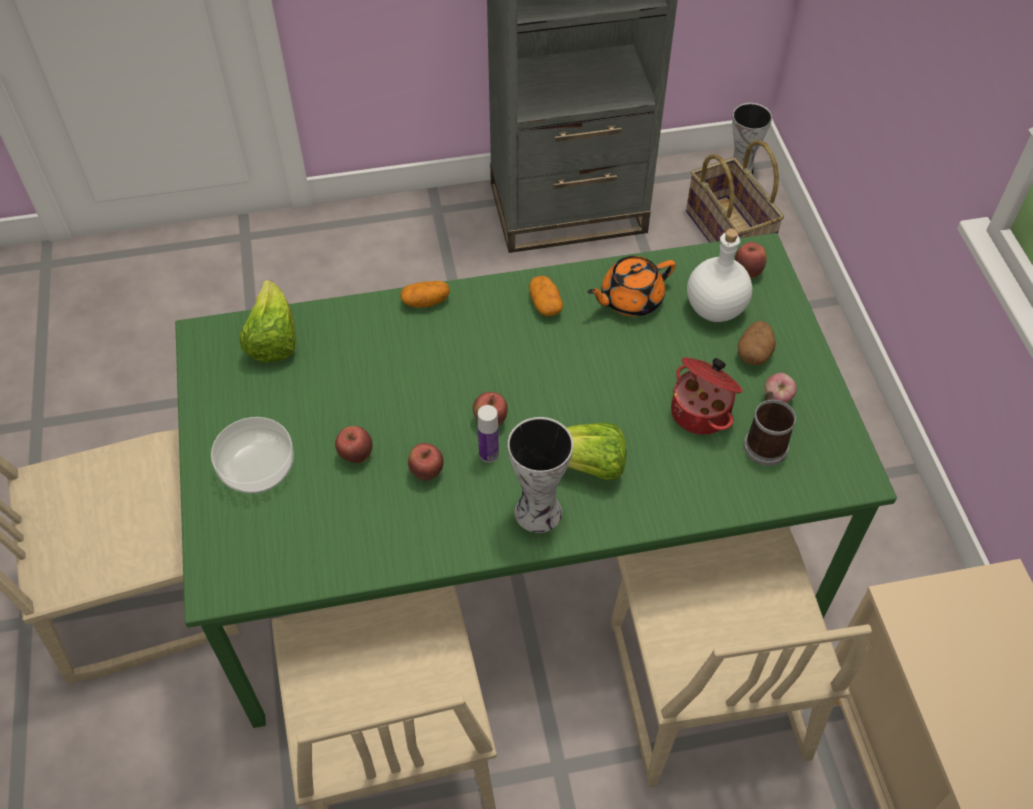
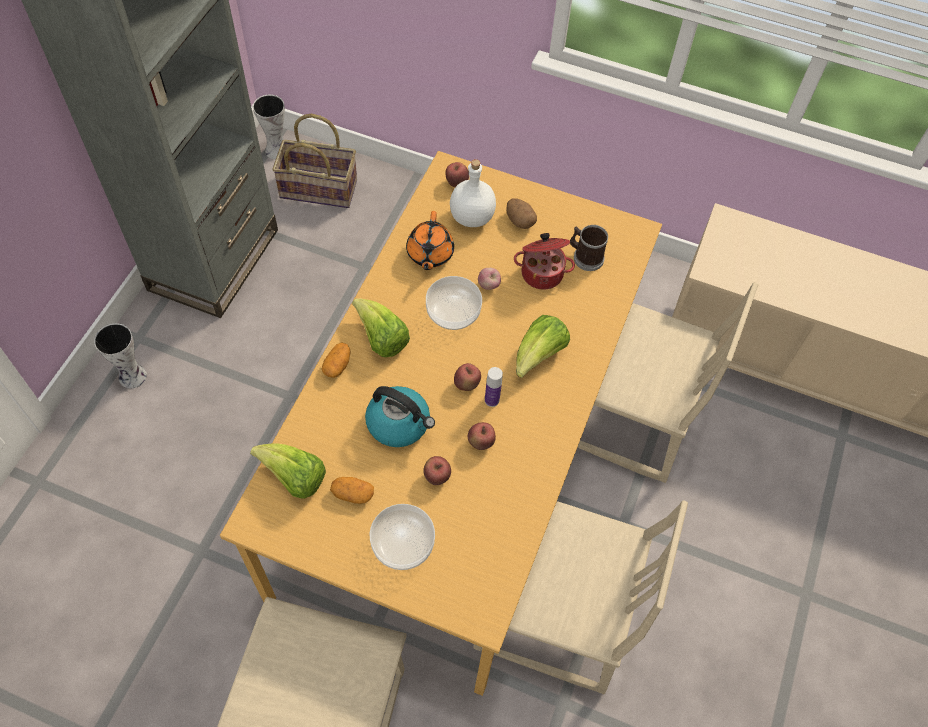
camera: 60 degrees left, 5 degrees up
green dining table [175,233,897,728] -> orange dining table [220,151,662,696]
vase [508,417,573,533] -> vase moved to [94,323,147,388]
potato [529,276,563,316] -> potato moved to [330,477,374,504]
apple [765,373,797,403] -> apple moved to [478,268,501,290]
none -> lettuce [352,298,410,357]
none -> kettle [365,386,435,447]
none -> bowl [426,276,482,330]

